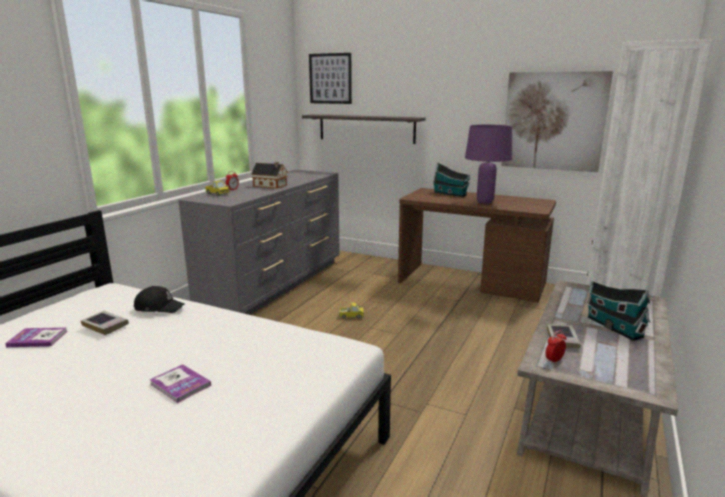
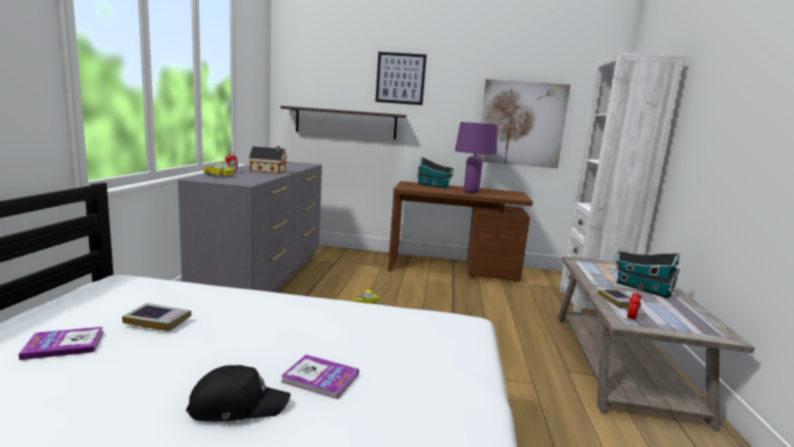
camera: 20 degrees left, 5 degrees down
black cap [134,286,185,313] -> black cap moved to [186,365,291,422]
picture [309,53,352,104] -> picture moved to [375,52,427,105]

